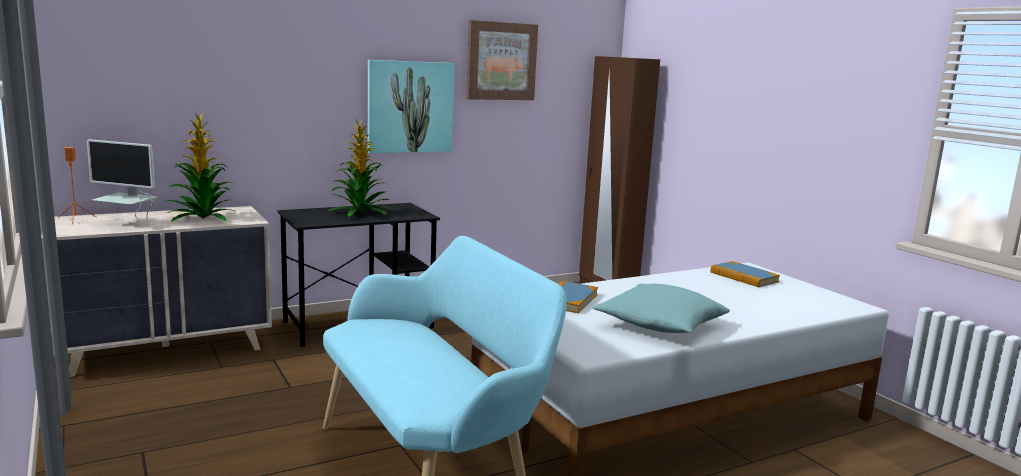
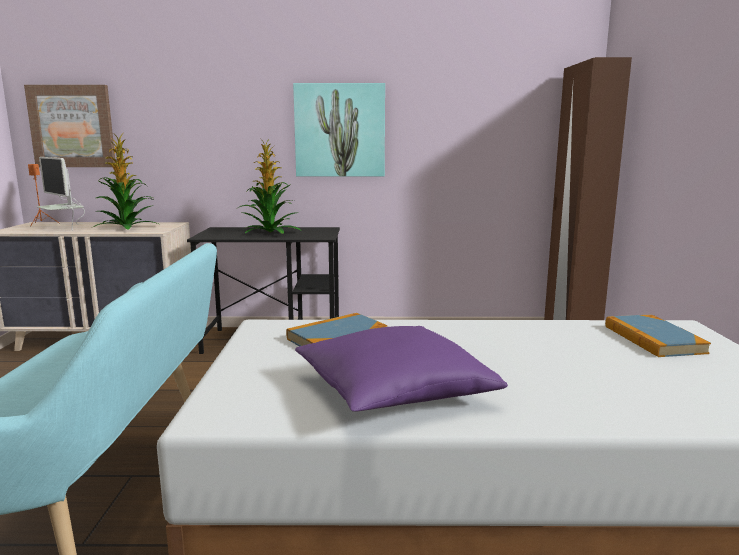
camera: 30 degrees right, 0 degrees up
picture [466,20,538,100] -> picture moved to [24,85,115,167]
turquoise pillow [593,283,730,333] -> purple pillow [295,326,508,411]

